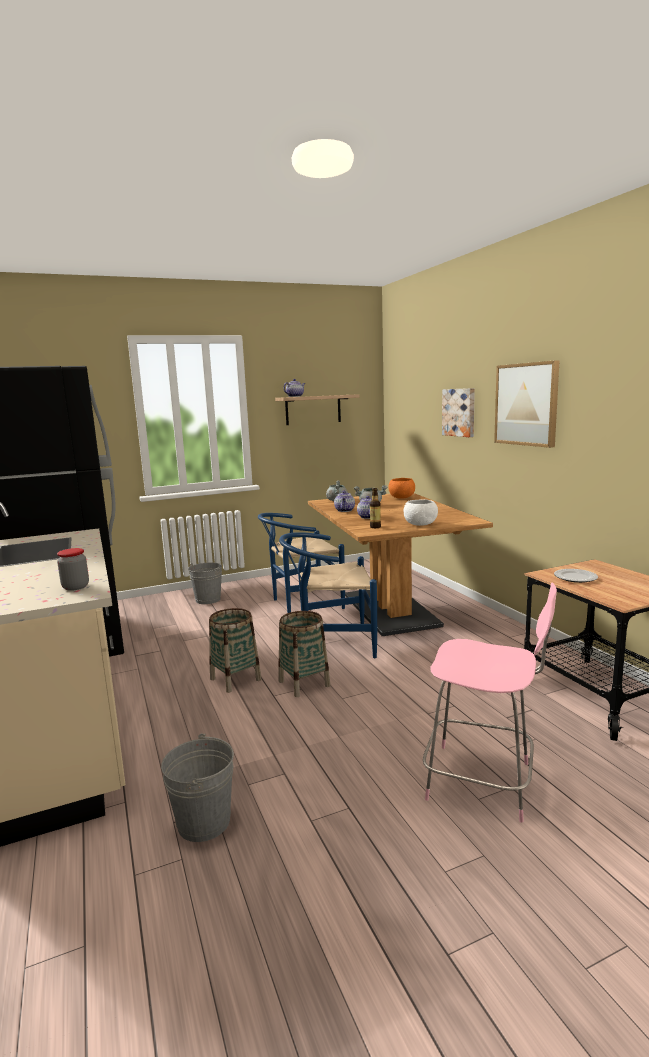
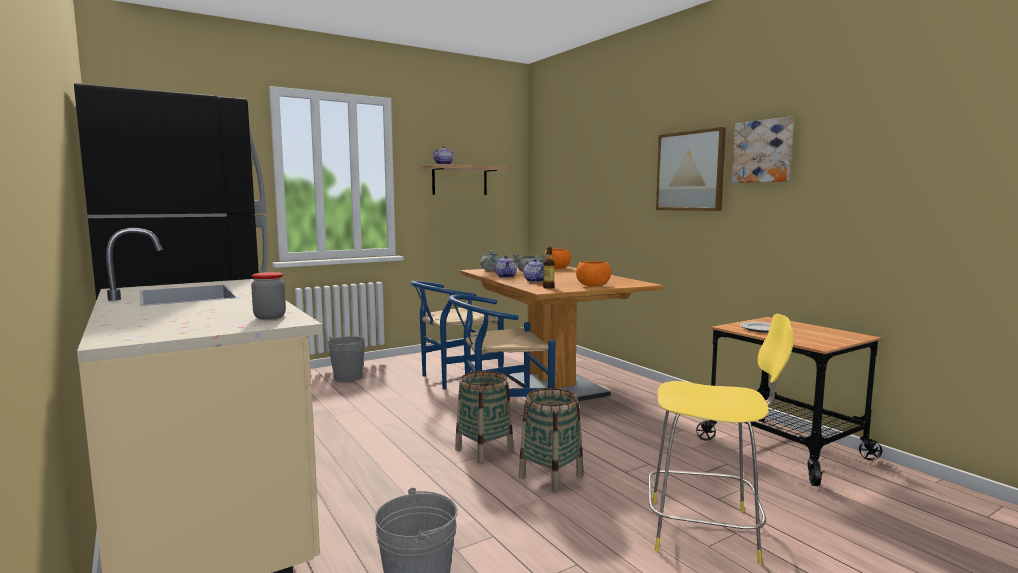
camera: 10 degrees left, 5 degrees down
basket [209,608,262,693] -> basket moved to [519,388,583,493]
white bowl [403,499,438,526] -> orange bowl [576,261,611,286]
pink stool [423,582,557,823] -> yellow stool [648,314,794,564]
picture [442,388,475,437] -> picture moved to [732,117,794,183]

